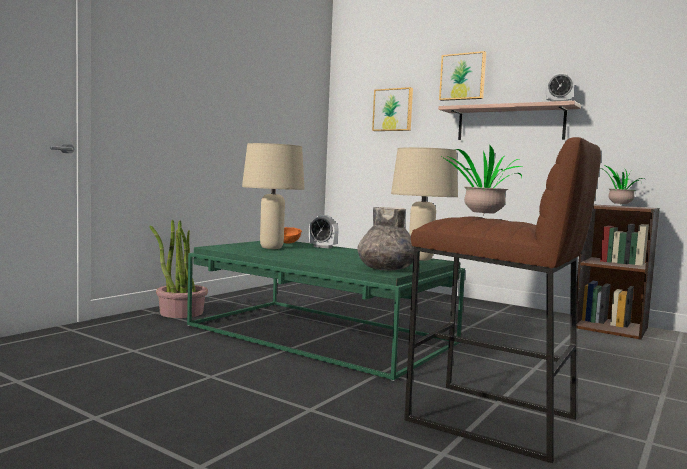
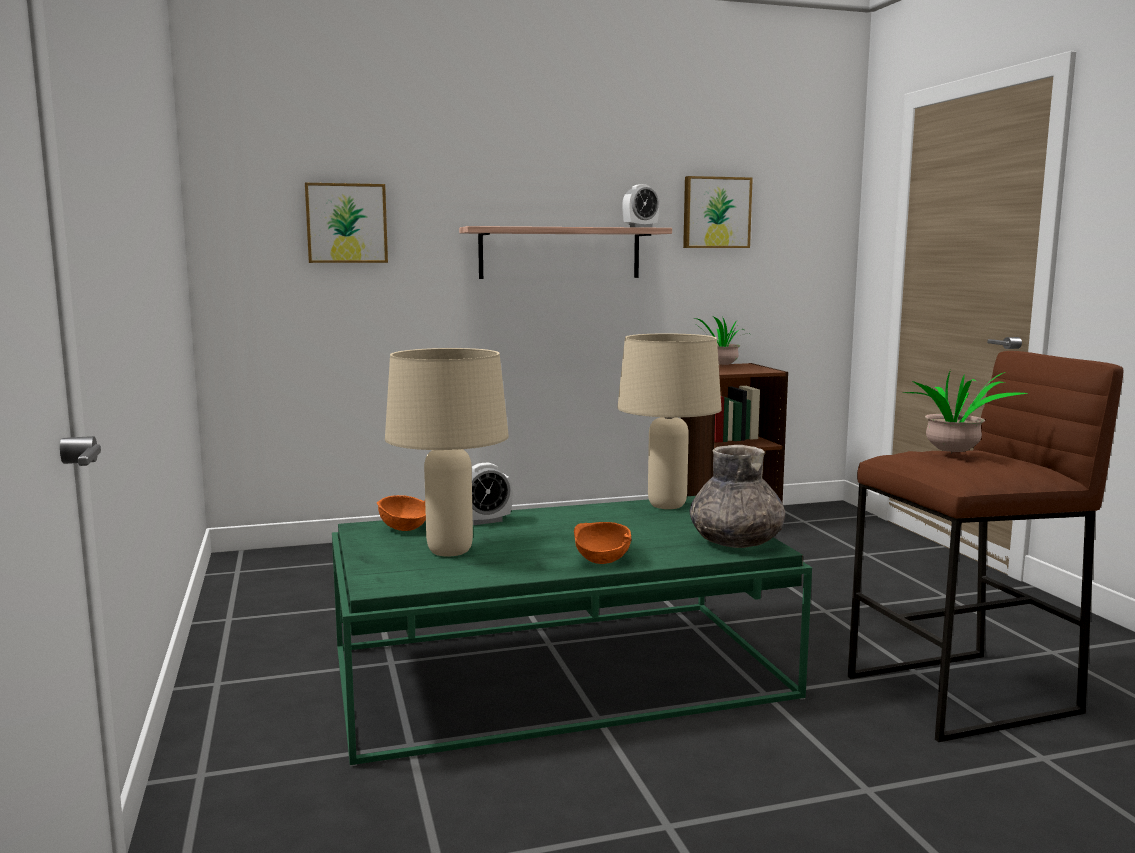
camera: 50 degrees left, 5 degrees up
potted plant [149,220,208,318] -> none
picture [439,51,486,101] -> picture moved to [683,176,753,248]
none -> orange bowl [574,522,632,564]

